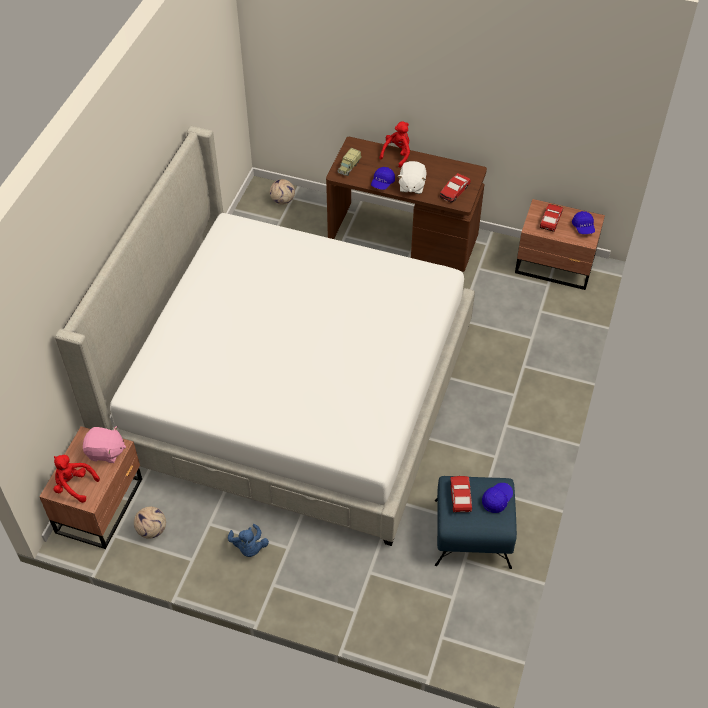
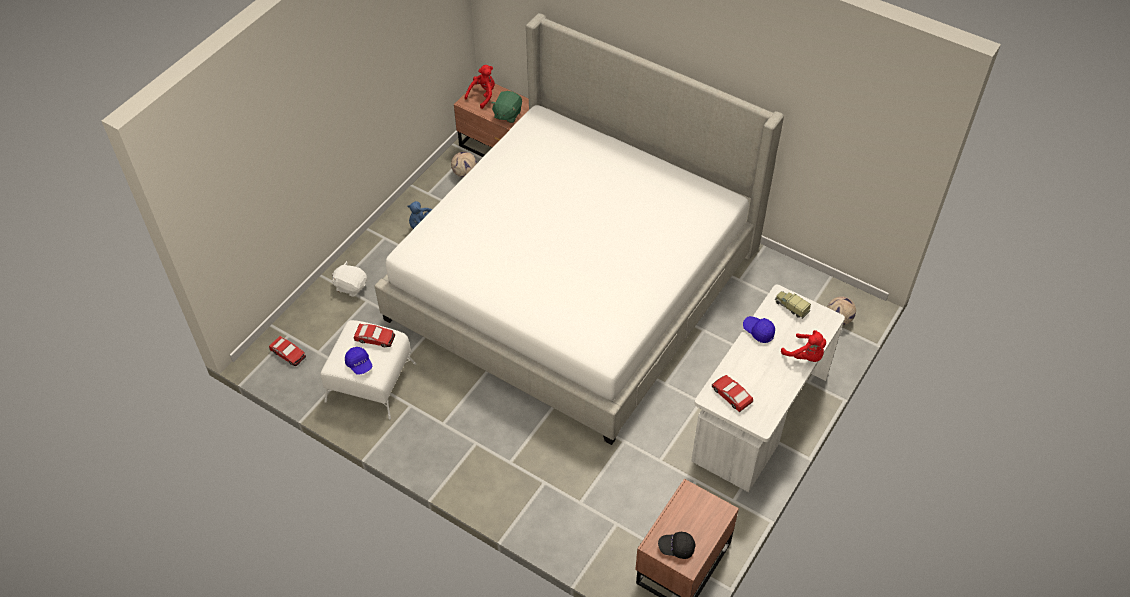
camera: 105 degrees right, 0 degrees up
pink plush toy [83,426,126,463] -> green plush toy [491,91,522,123]
brown desk [326,137,487,272] -> white desk [691,284,845,492]
white plush toy [397,161,426,194] -> white plush toy moved to [332,261,367,297]
blue ottoman [435,476,517,569] -> white ottoman [320,320,417,420]
toy car [540,204,563,232] -> toy car moved to [269,336,306,366]
blue cap [572,211,595,234] -> black cap [658,532,696,559]

